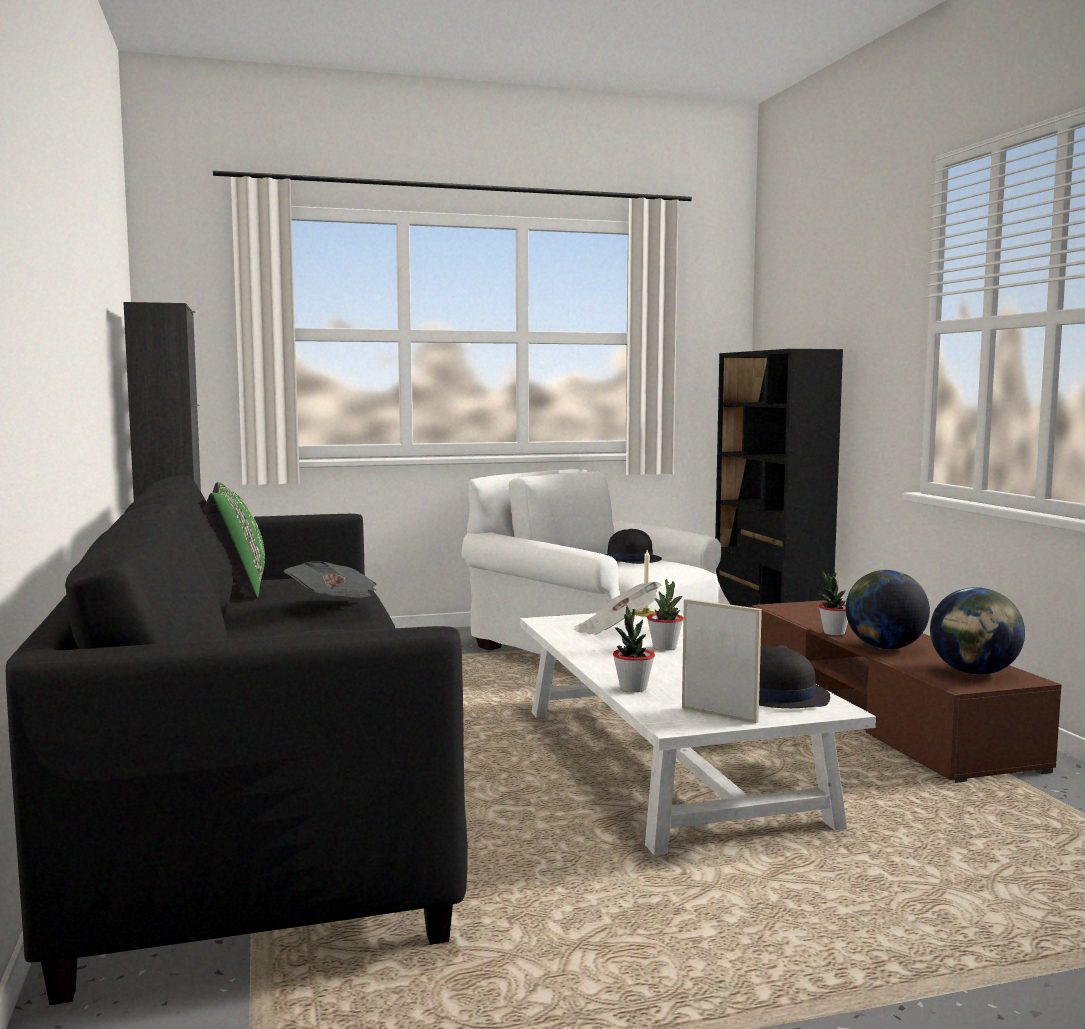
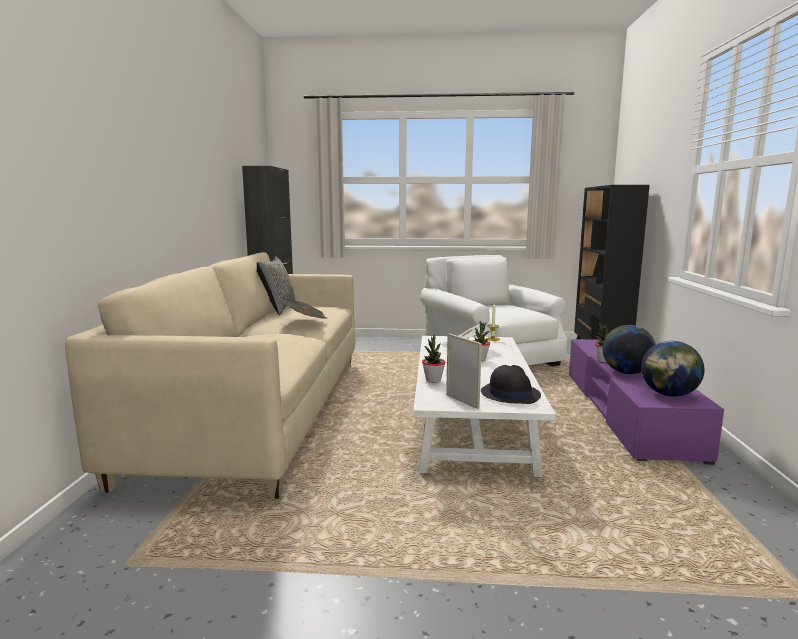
camera: 20 degrees right, 5 degrees up
black sofa [6,475,468,1005] -> beige sofa [65,252,355,498]
green pillow [203,482,265,598] -> grey pillow [257,256,295,315]
black hat [605,529,662,564] -> none
brown tv stand [751,600,1061,783] -> purple tv stand [569,339,724,465]

